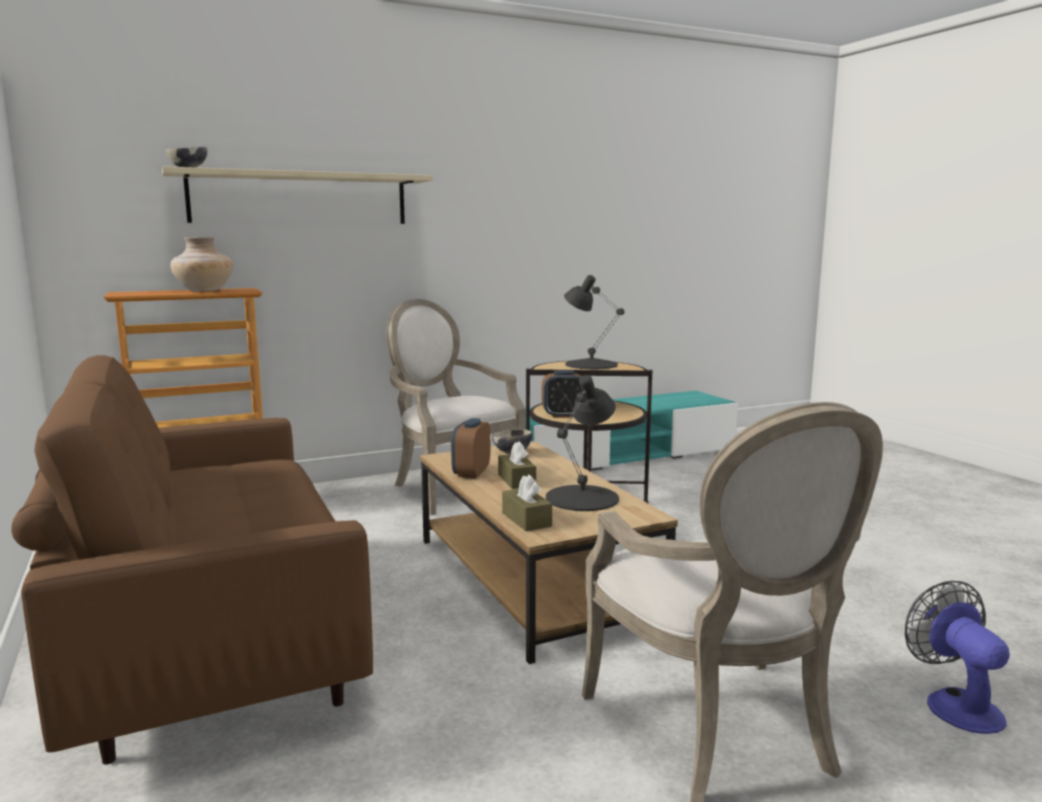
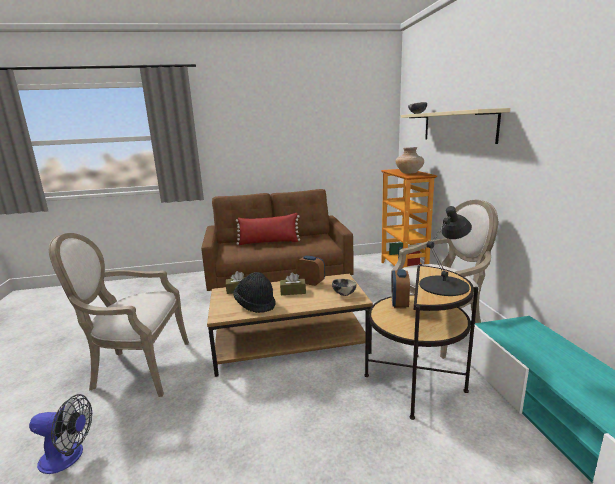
camera: 105 degrees right, 5 degrees up
black table lamp [546,375,619,511] -> black hat [233,272,276,313]
none -> red pillow [236,213,300,245]

